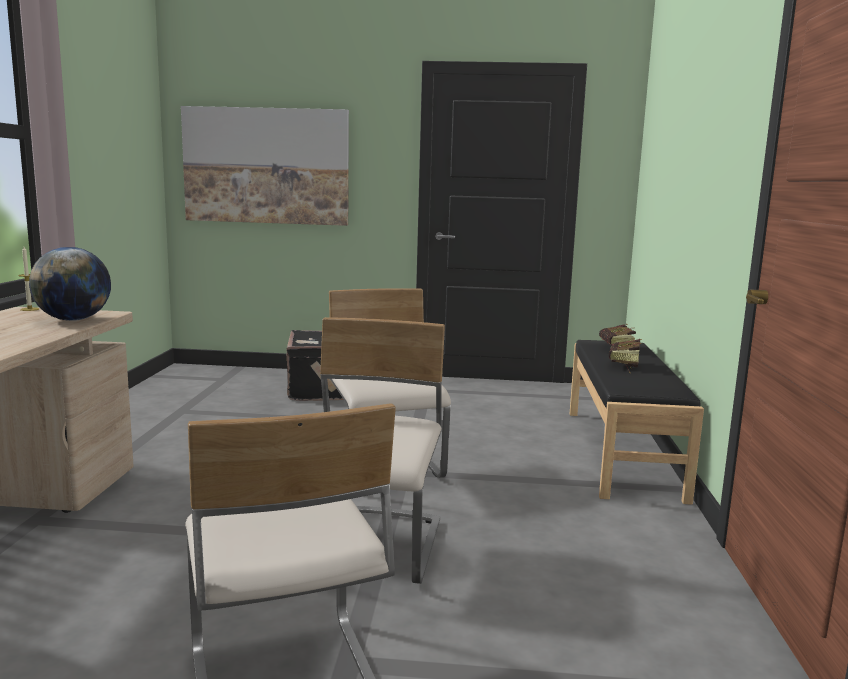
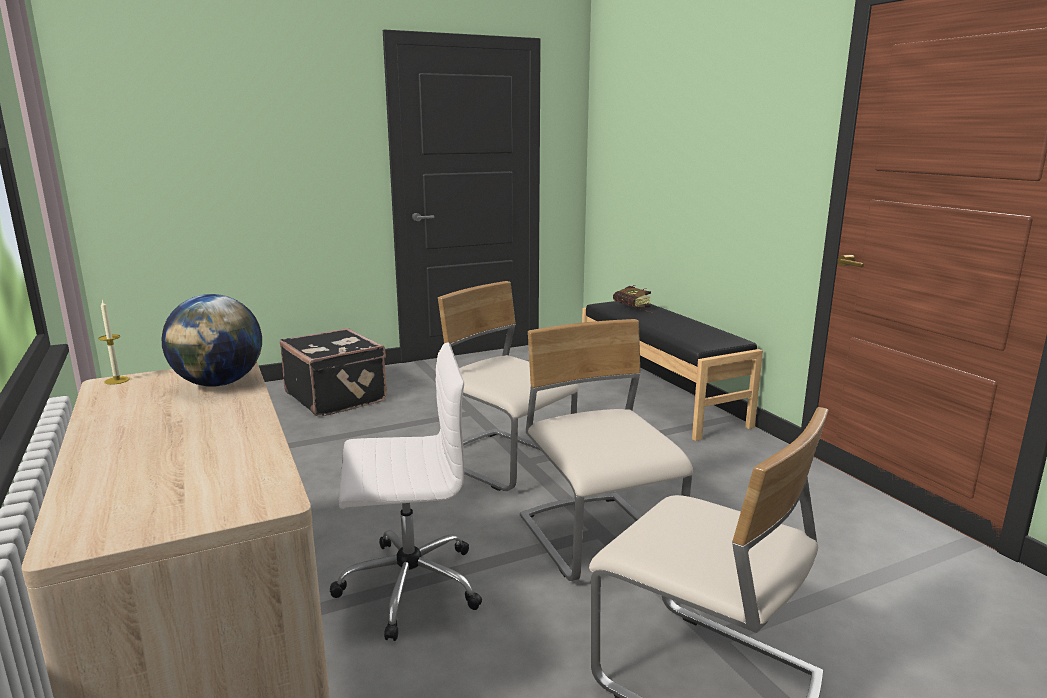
camera: 30 degrees left, 5 degrees up
picture [181,106,349,226] -> none
book [609,339,642,373] -> none
none -> white office chair [330,342,482,641]

